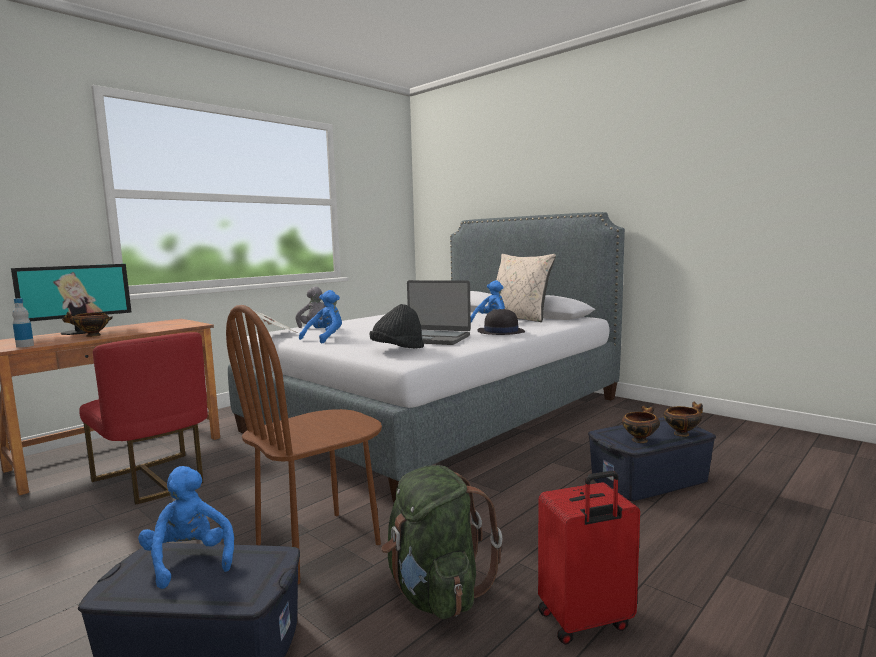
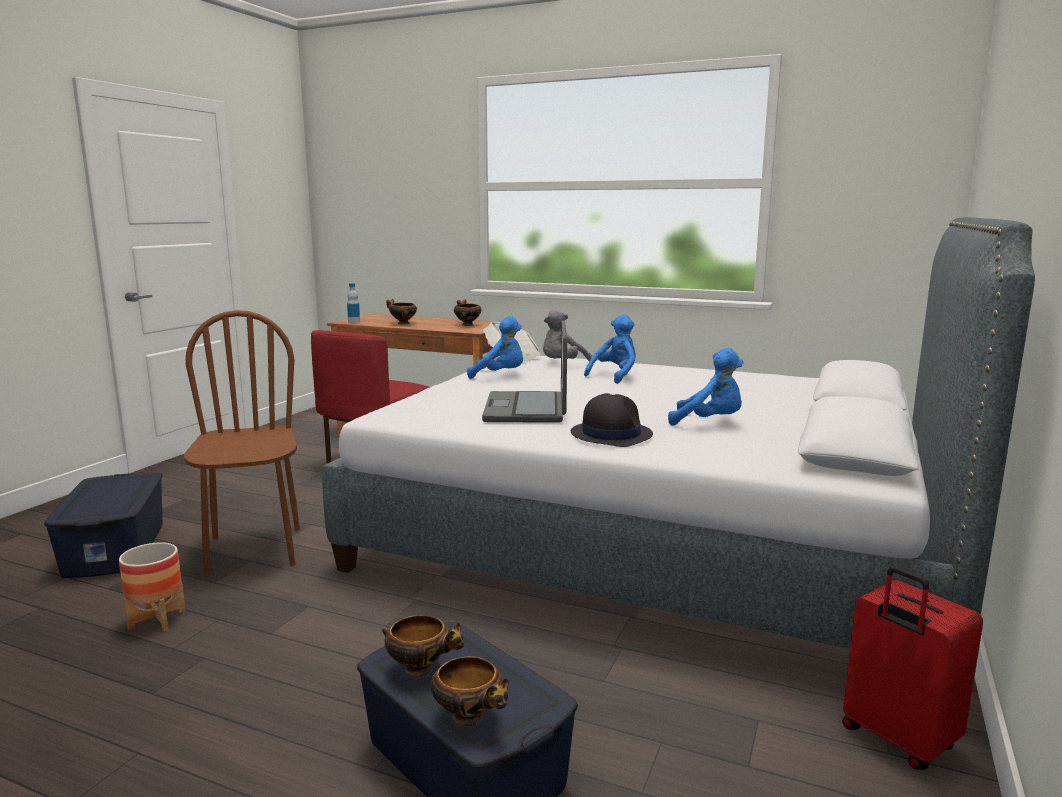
camera: 70 degrees right, 5 degrees up
monitor [11,264,132,335] -> none
blue plush toy [138,466,234,589] -> blue plush toy moved to [584,315,636,384]
brown chair [226,305,382,584] -> brown chair turned 45 degrees clockwise [184,310,300,576]
black hat [370,304,424,349] -> none
green backpack [381,465,503,619] -> planter [119,542,186,631]
beige pillow [496,254,556,322] -> none
red suitcase [538,471,640,644] -> red suitcase moved to [842,566,983,770]
none -> bowl [454,300,481,326]

